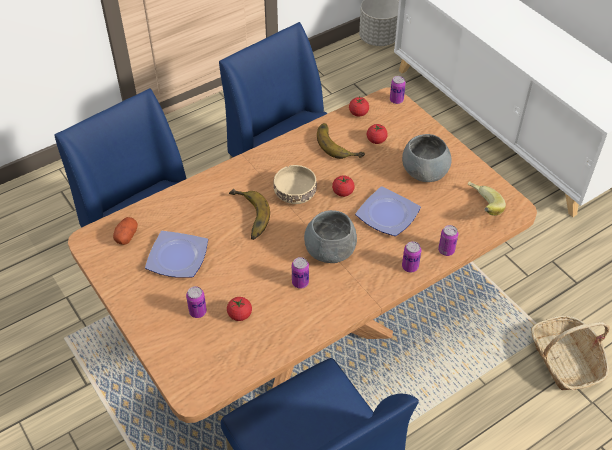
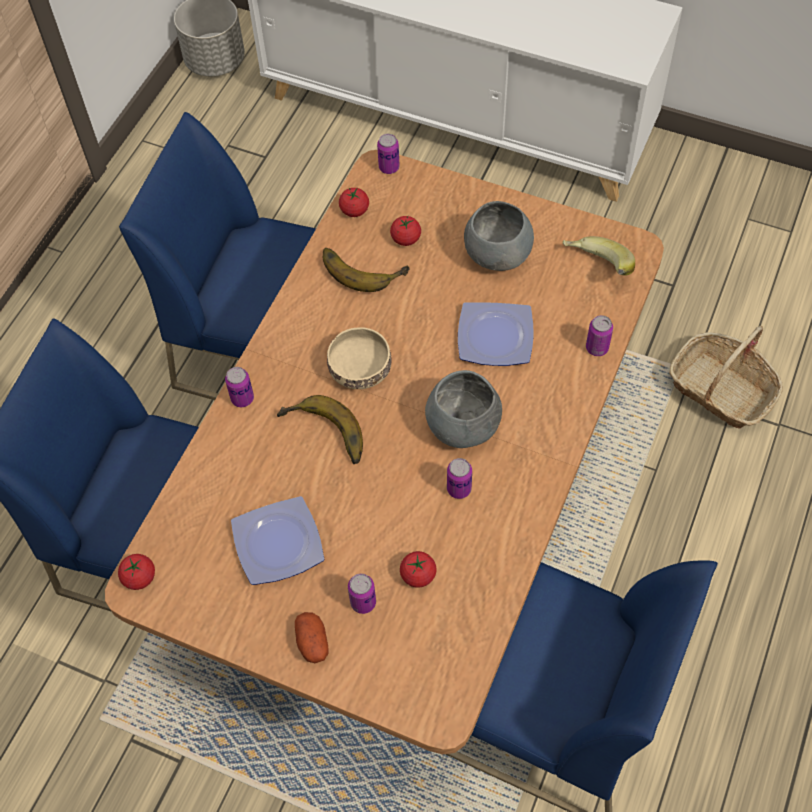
camera: 30 degrees left, 10 degrees up
potato [113,217,138,245] -> potato moved to [295,612,329,663]
tomato [332,175,355,197] -> tomato moved to [118,554,155,590]
can [402,241,421,272] -> can moved to [225,367,254,407]

